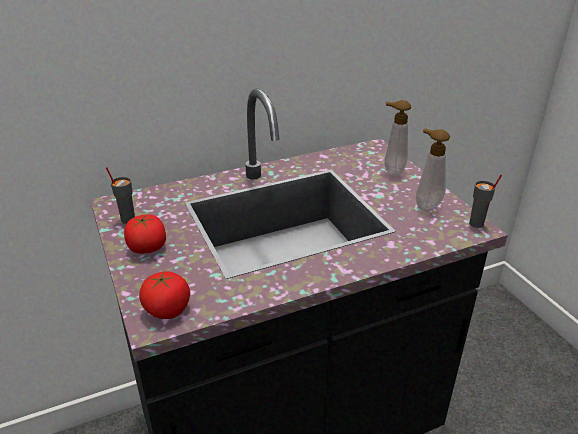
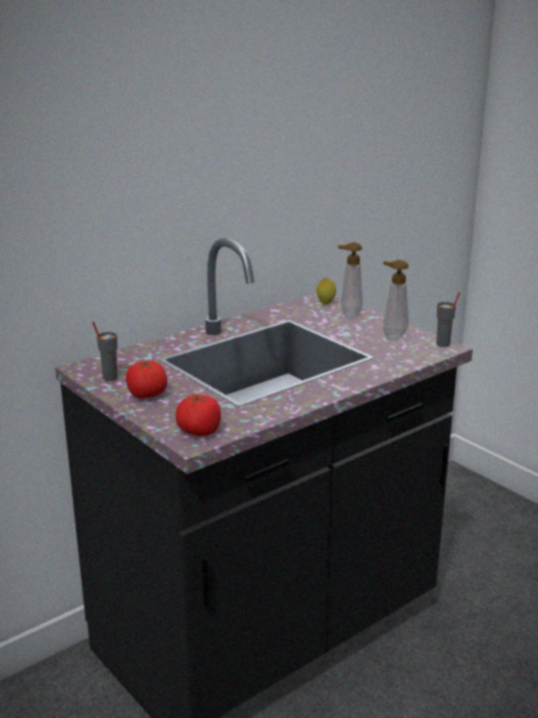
camera: 15 degrees left, 10 degrees down
none -> lemon [317,277,336,305]

